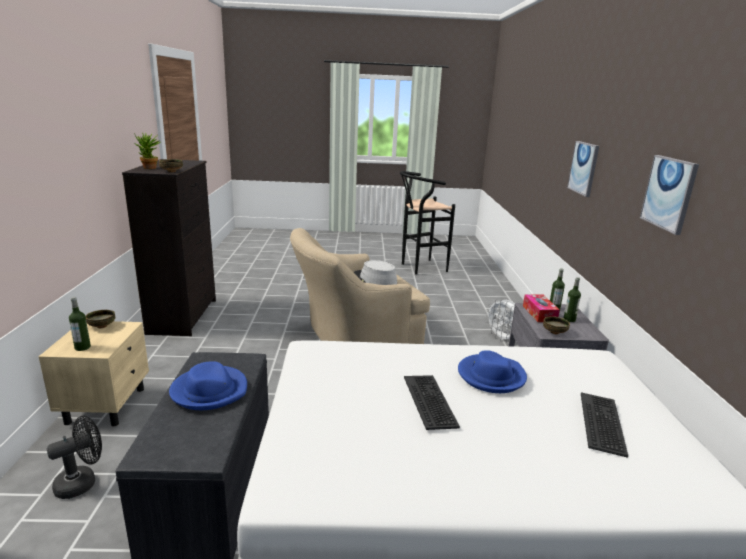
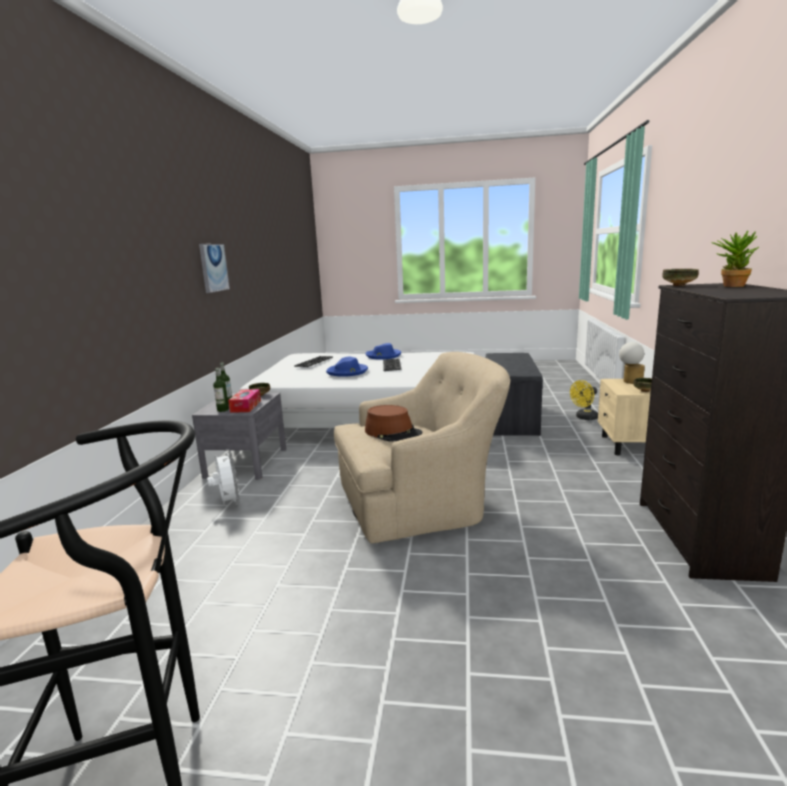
camera: 170 degrees left, 5 degrees down
black fan [46,416,102,499] -> yellow fan [570,380,598,420]
bottle [69,297,91,351] -> table lamp [619,342,645,384]
blue hat [169,361,247,410] -> blue hat moved to [366,343,401,359]
grey hat [353,260,397,285] -> brown hat [365,405,422,441]
picture [567,141,599,197] -> none

